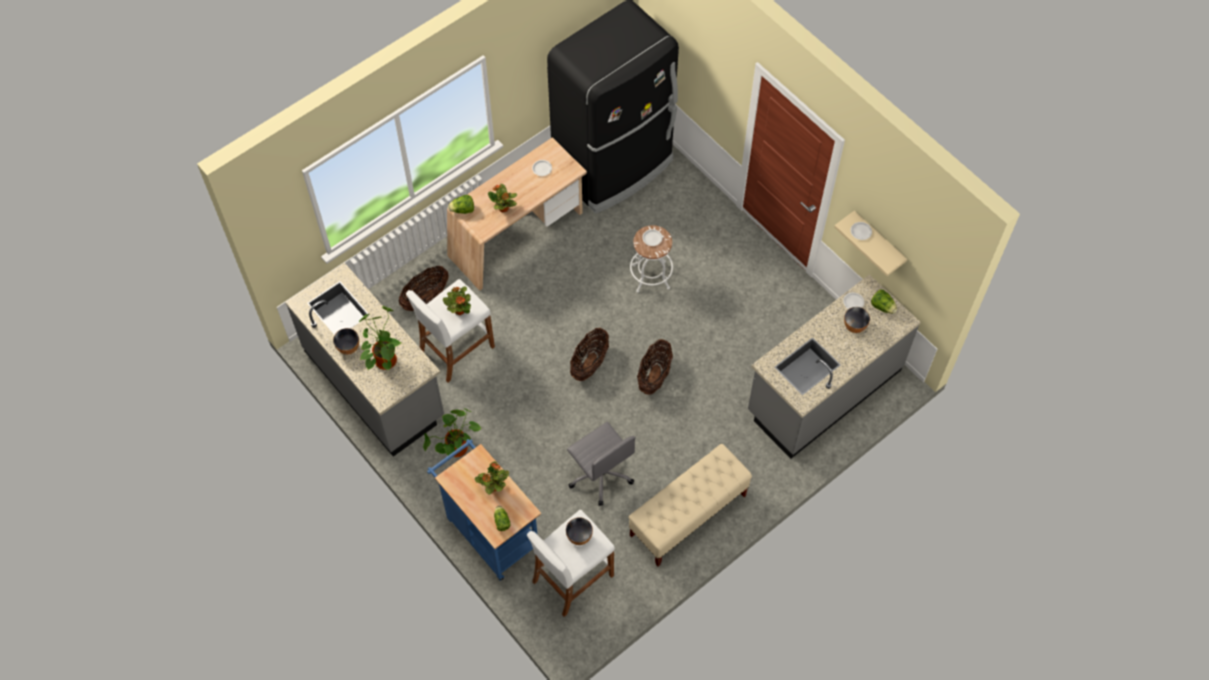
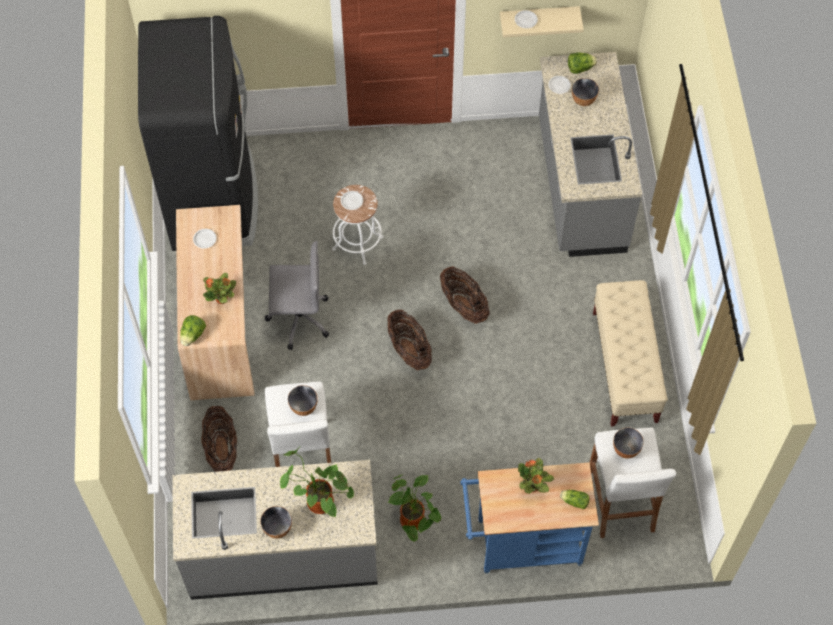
camera: 55 degrees left, 0 degrees up
potted plant [443,286,471,315] -> bowl [288,385,318,416]
grey office chair [567,422,636,506] -> grey office chair moved to [265,241,329,350]

